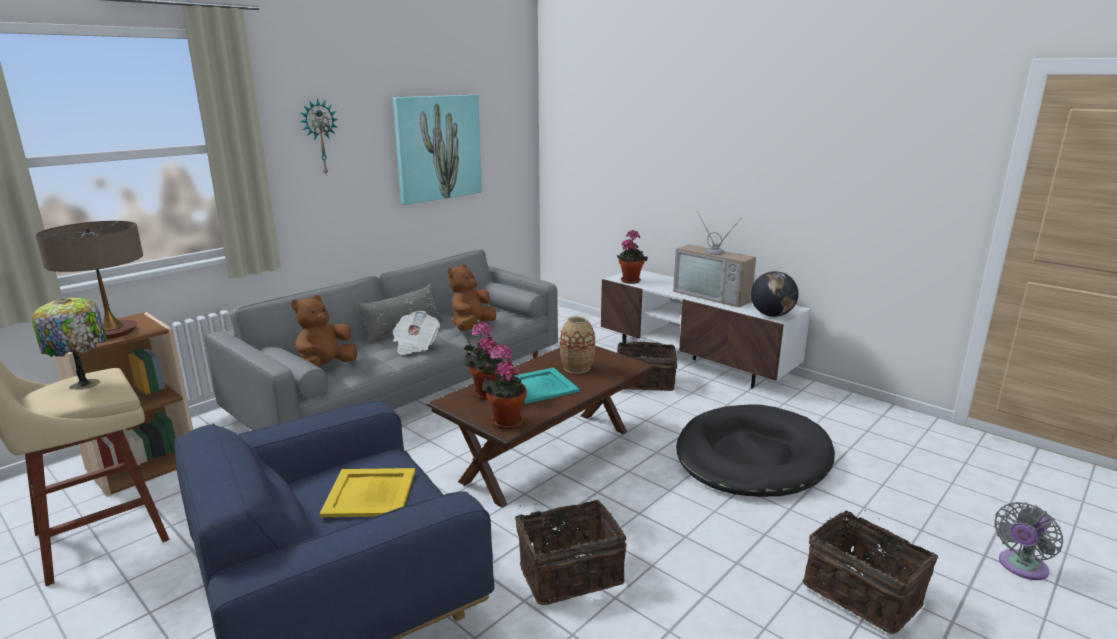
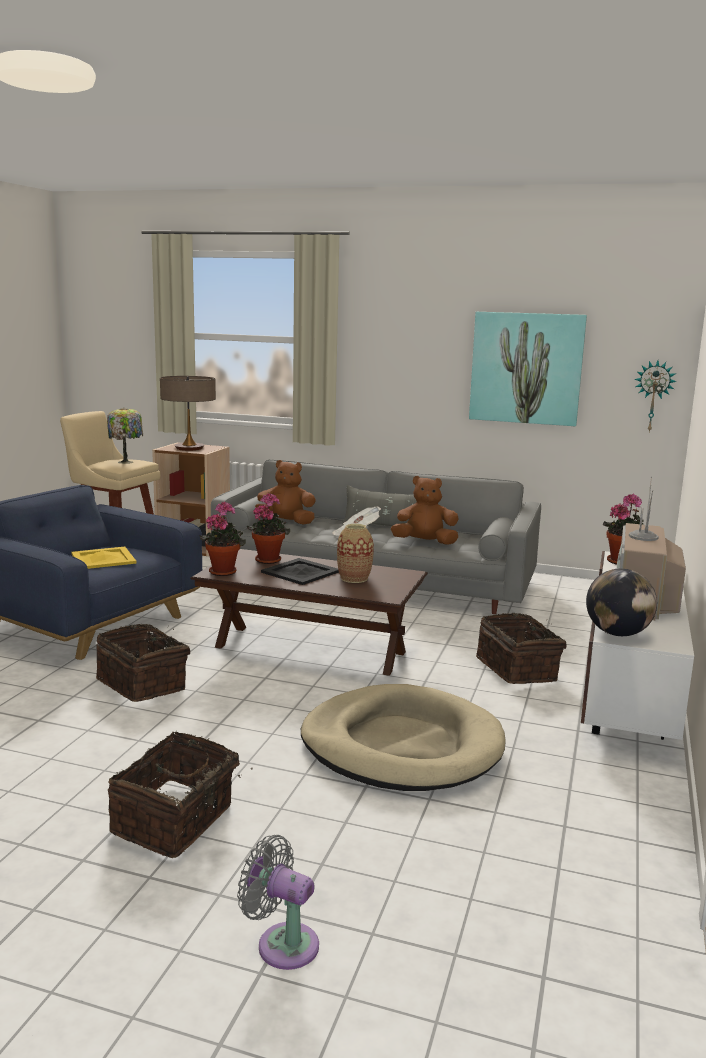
camera: 65 degrees right, 5 degrees down
wall clock [300,98,339,174] -> wall clock moved to [635,361,677,432]
turquoise tray [514,367,580,404] -> black tray [261,558,339,585]
black dog bed [676,404,835,497] -> beige dog bed [301,684,506,791]

